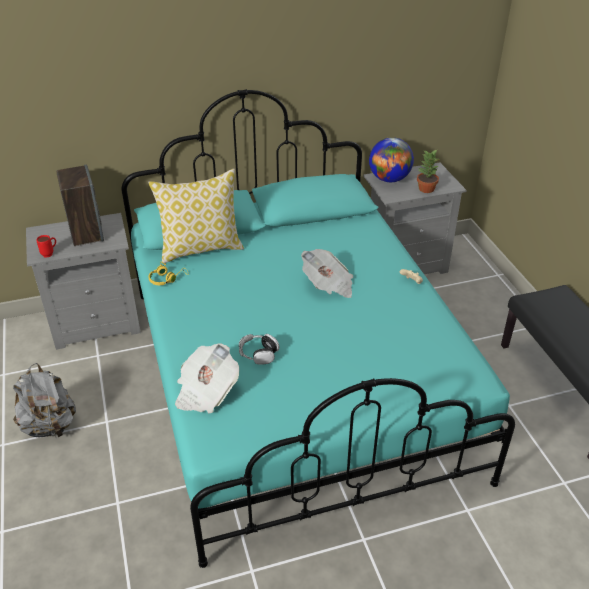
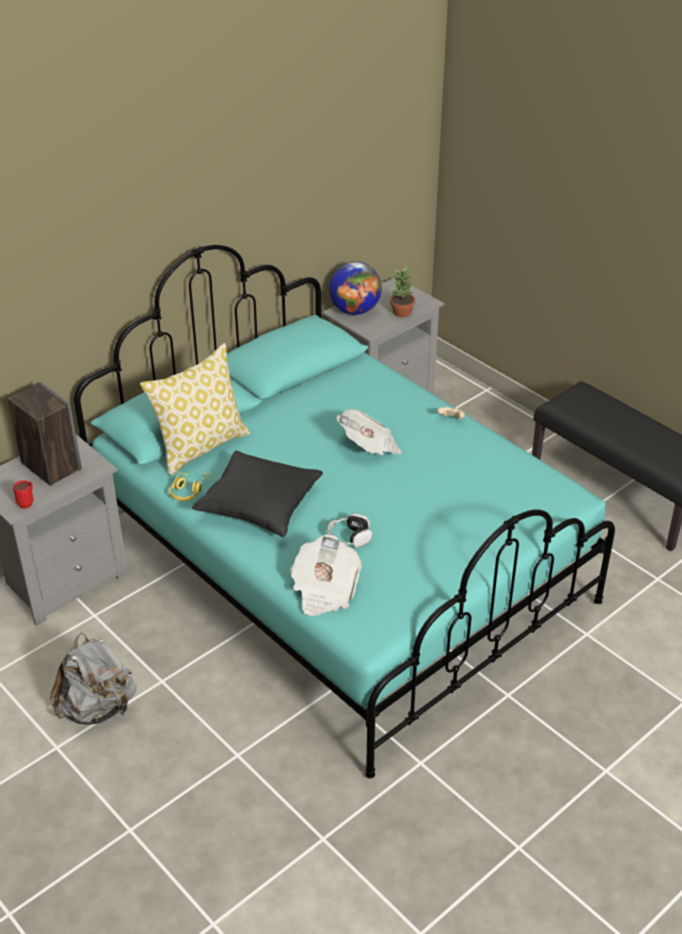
camera: 25 degrees left, 0 degrees up
none -> black pillow [192,451,323,537]

